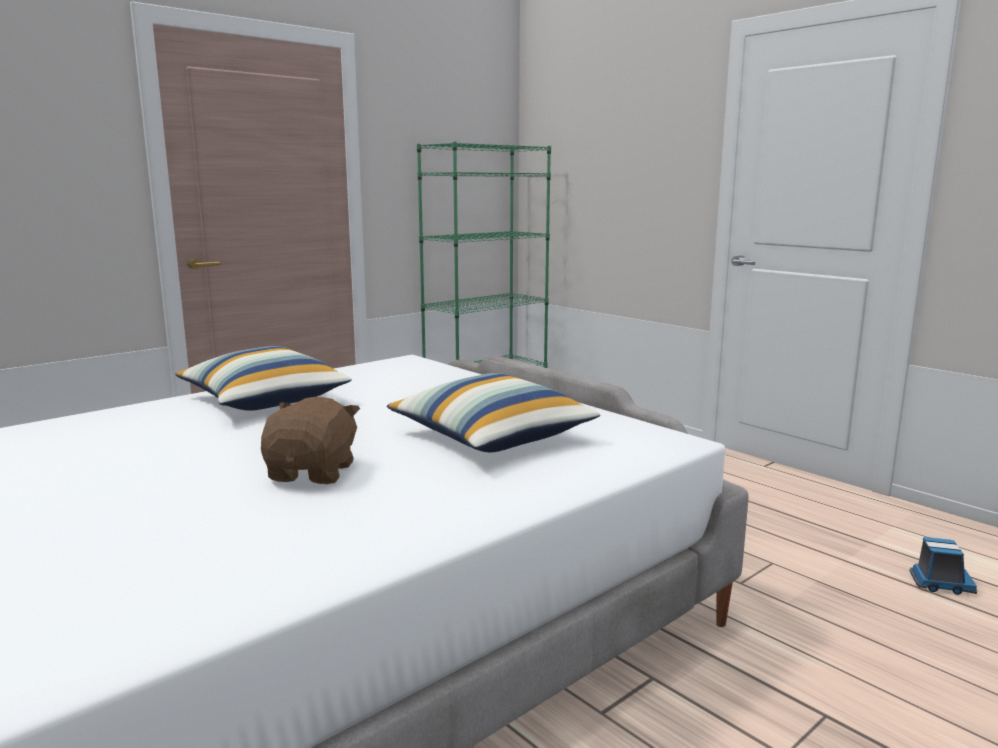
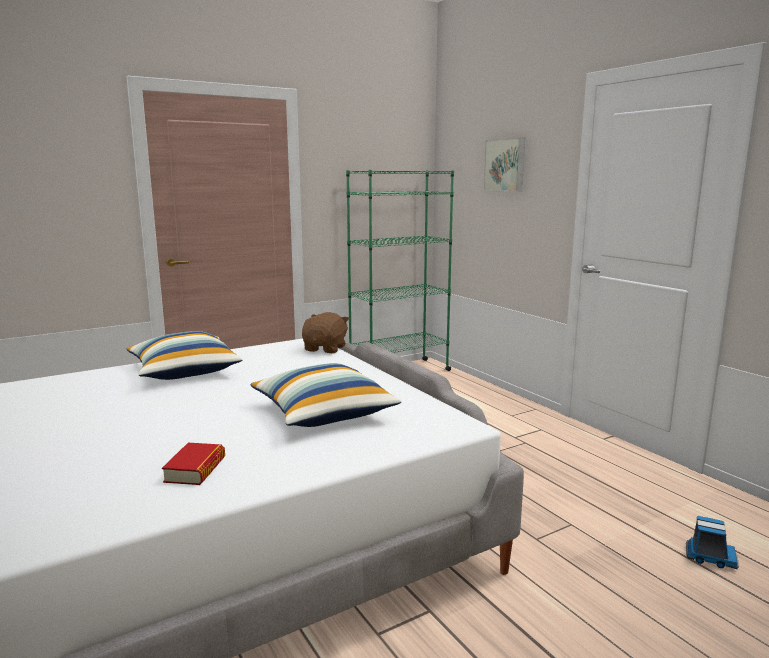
camera: 10 degrees right, 0 degrees up
brown plush toy [261,396,360,484] -> brown plush toy moved to [302,312,349,353]
none -> book [162,443,225,485]
none -> picture [483,137,525,192]

